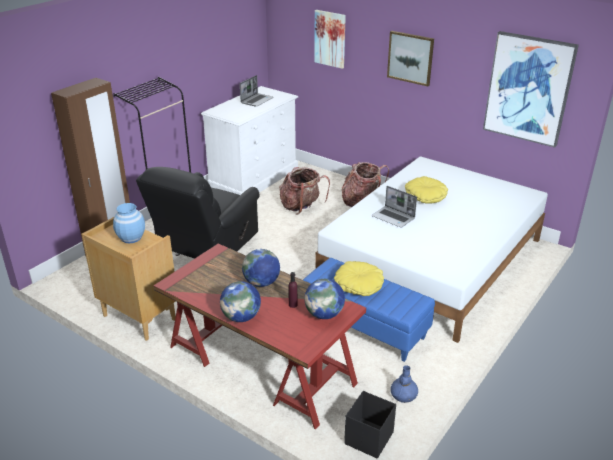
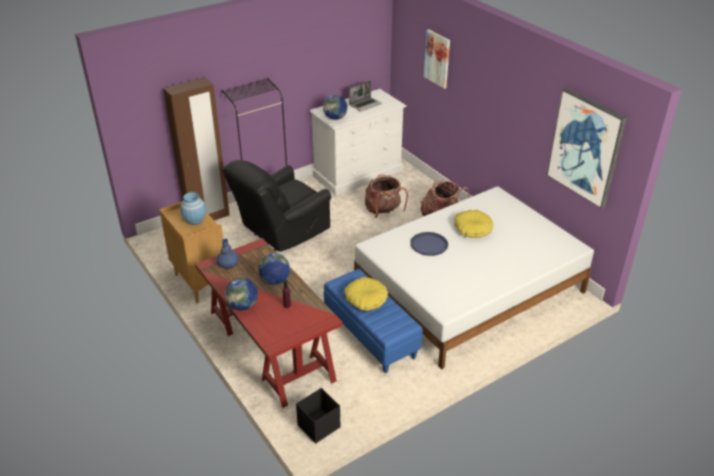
camera: 20 degrees right, 5 degrees up
globe [304,279,345,319] -> globe moved to [323,95,347,120]
laptop [372,186,417,228] -> blue tray [410,232,448,256]
picture [387,31,434,86] -> none
blue vase [391,365,418,403] -> blue vase moved to [216,239,239,269]

